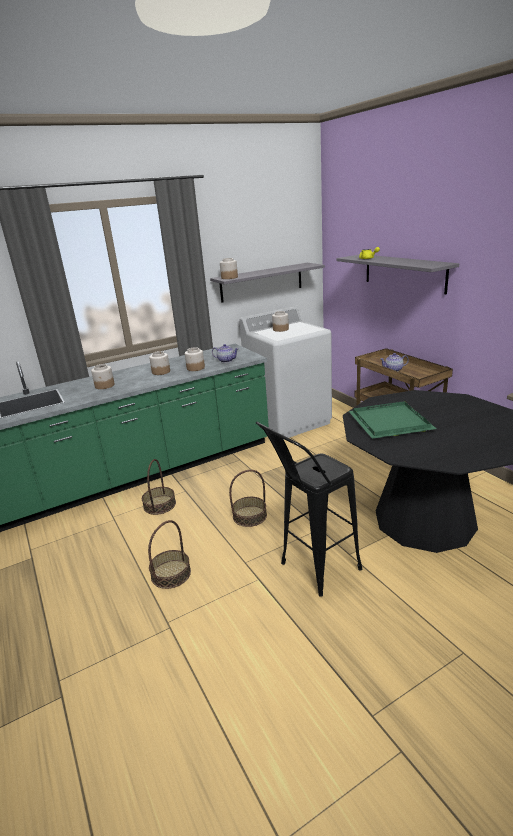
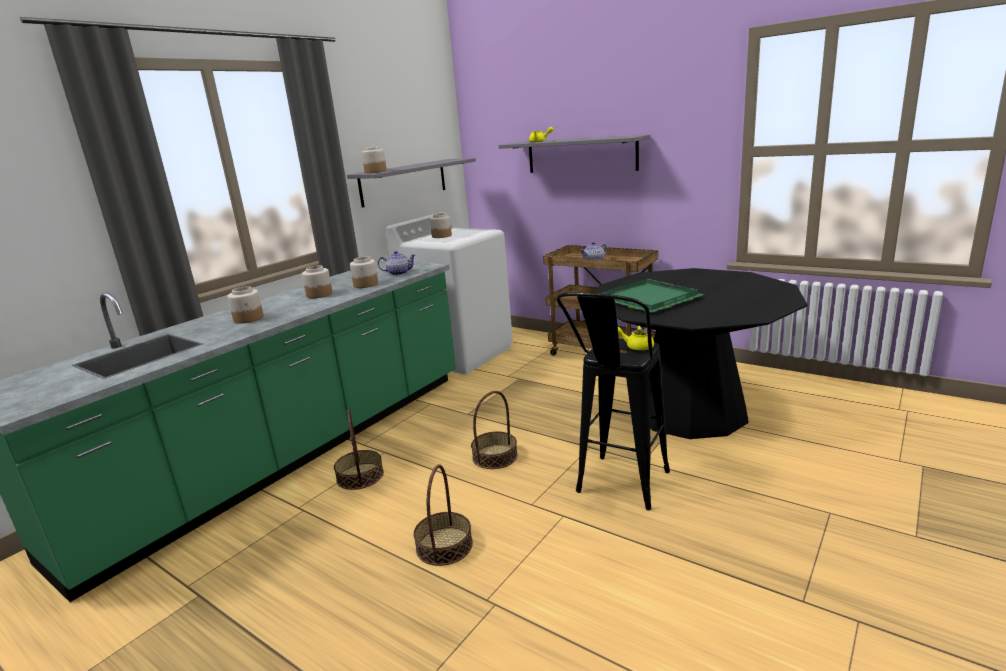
camera: 25 degrees left, 5 degrees down
none -> yellow teapot [618,326,654,350]

